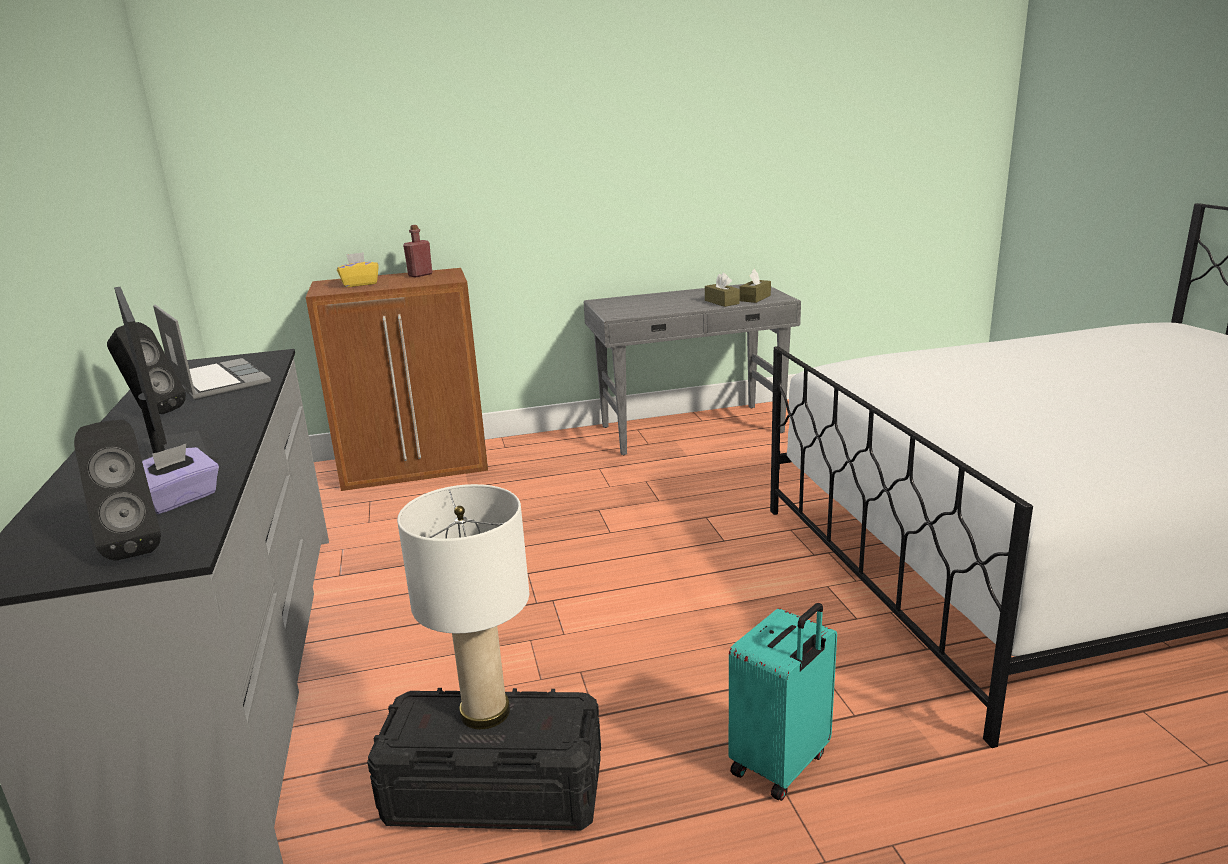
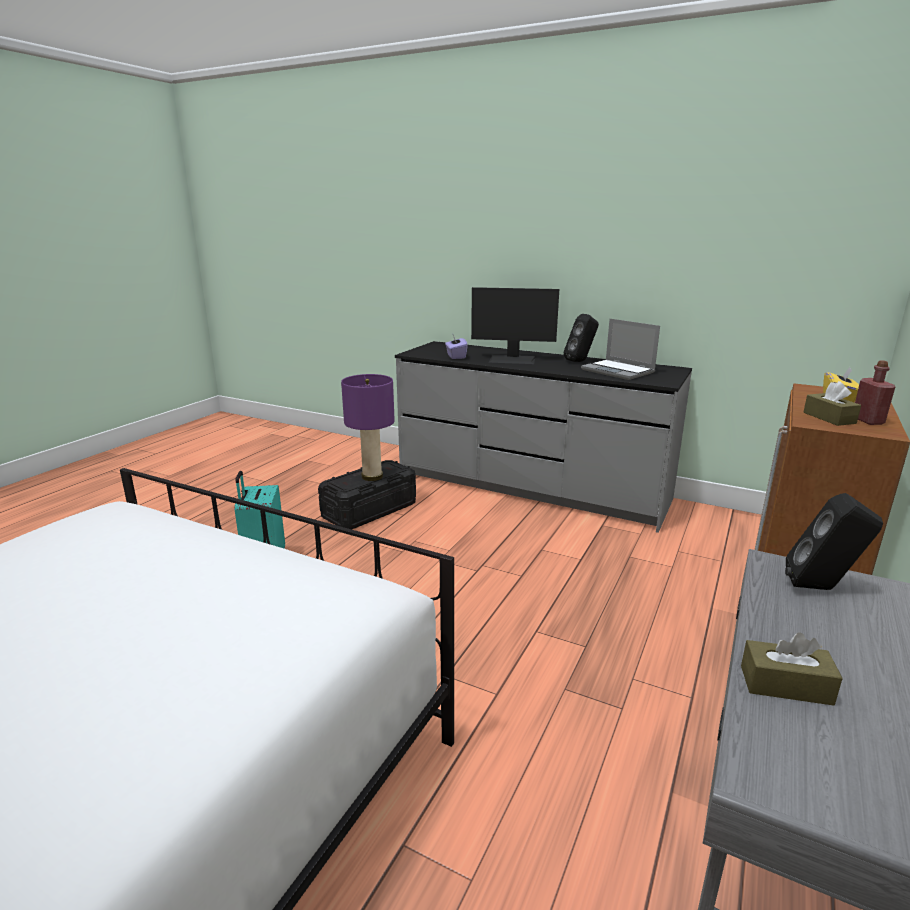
camera: 130 degrees right, 0 degrees up
black speaker [74,420,161,561] -> black speaker moved to [785,493,883,590]
laptop [153,305,271,400] -> laptop turned 45 degrees clockwise [581,319,660,380]
white table lamp [397,484,529,729] -> purple table lamp [341,374,395,481]
brown tissue box [740,269,771,303] -> brown tissue box moved to [803,381,861,426]

